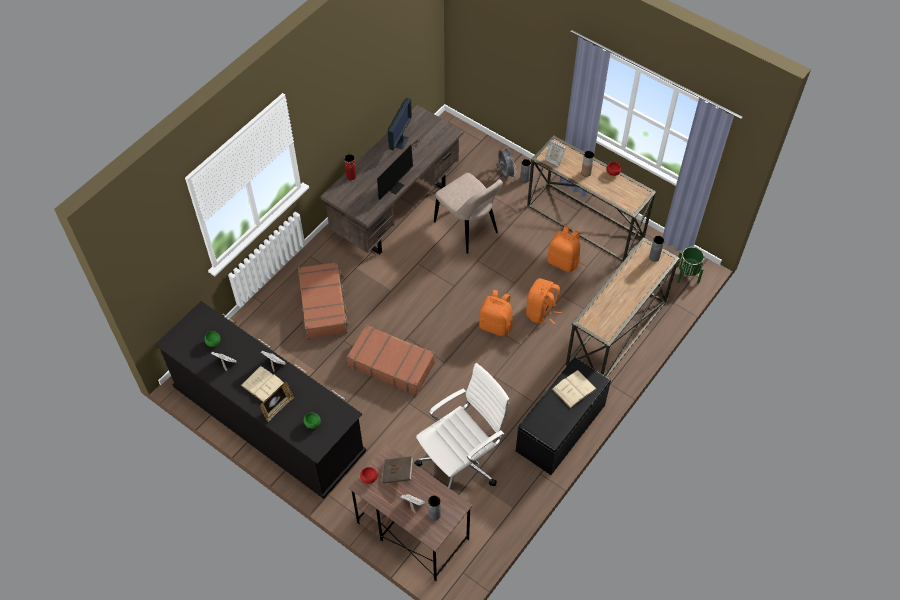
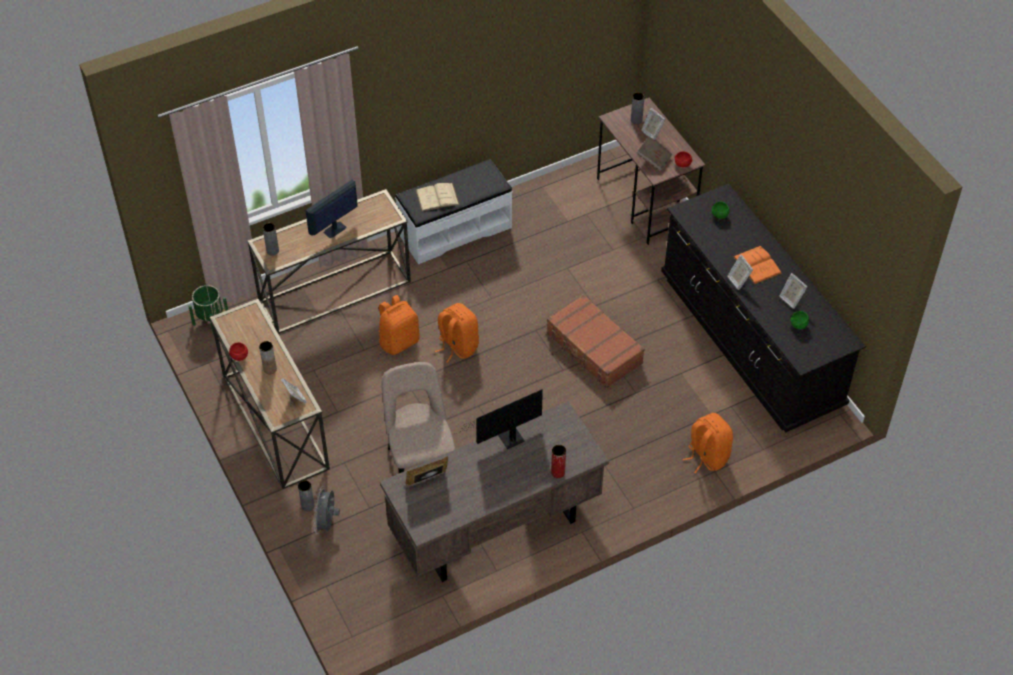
camera: 155 degrees left, 5 degrees down
beige book [241,366,284,402] -> orange book [733,246,782,285]
picture frame [260,382,294,422] -> picture frame moved to [405,456,448,486]
brown suitcase [298,262,350,339] -> none
monitor [388,98,412,150] -> monitor moved to [305,179,358,238]
white office chair [414,363,510,489] -> none
black bench [516,358,611,475] -> white bench [395,159,513,265]
orange backpack [547,226,580,273] -> orange backpack moved to [683,413,733,473]

